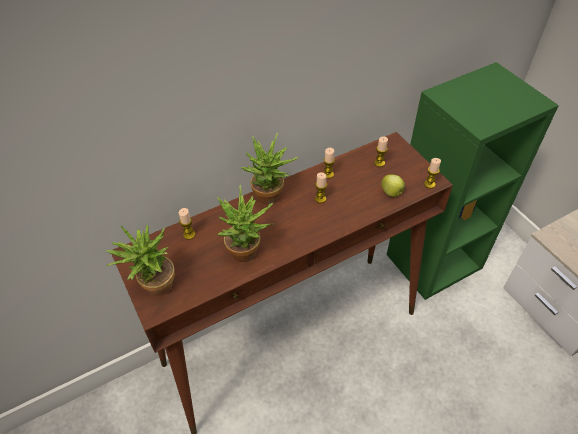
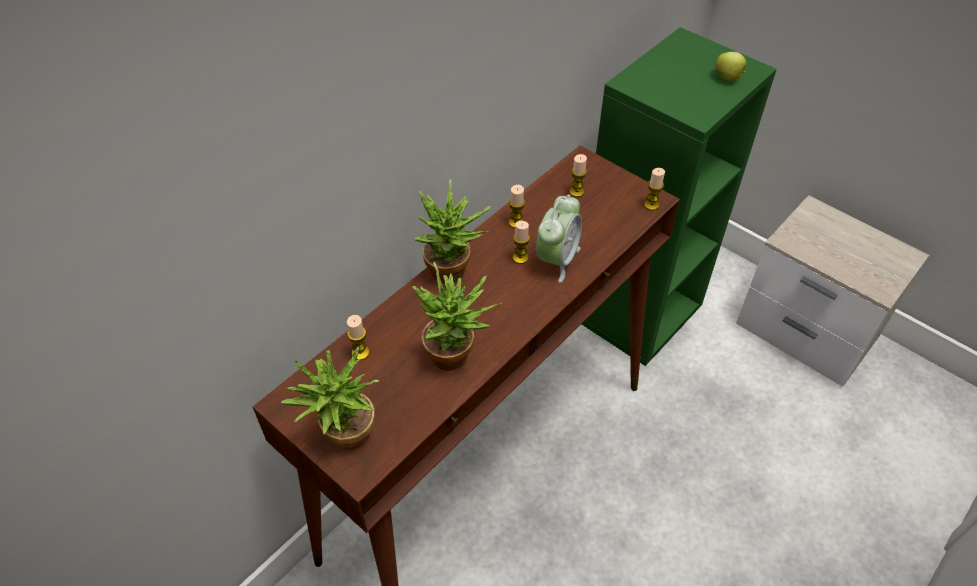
camera: 20 degrees left, 0 degrees up
apple [381,174,405,197] -> apple moved to [715,52,747,81]
none -> alarm clock [536,194,582,283]

